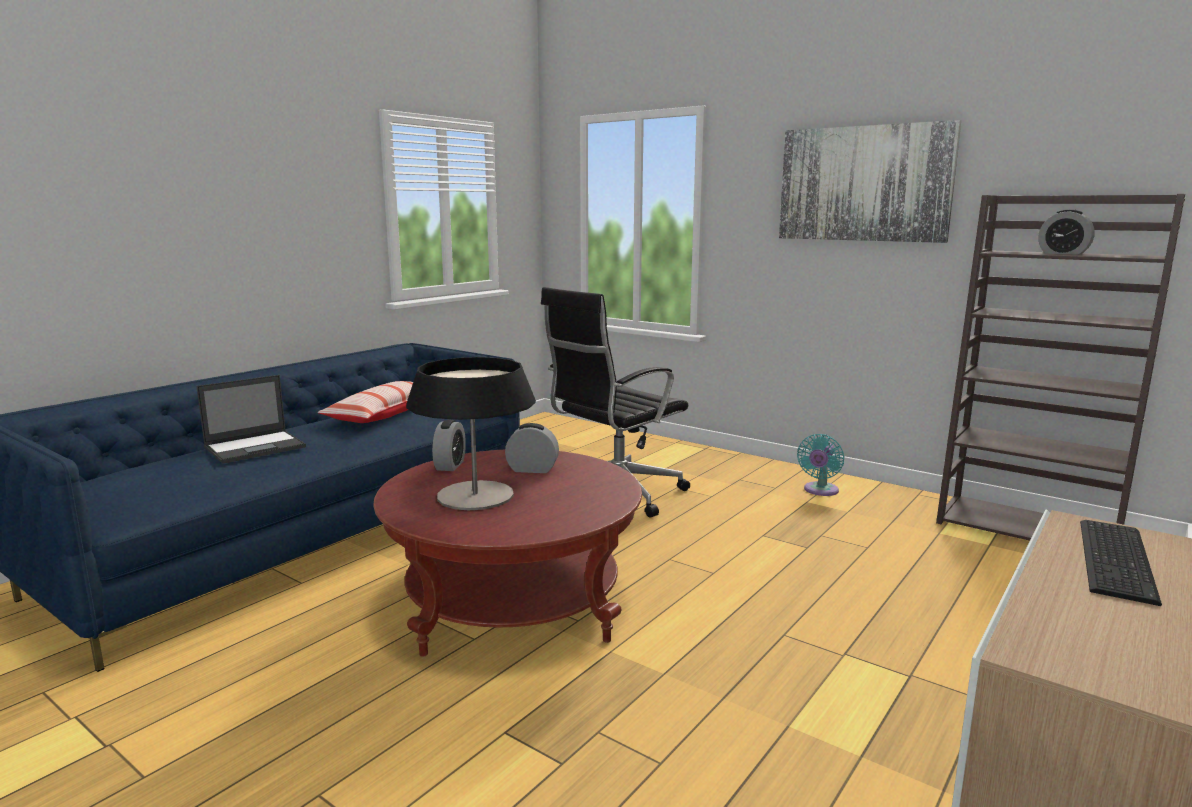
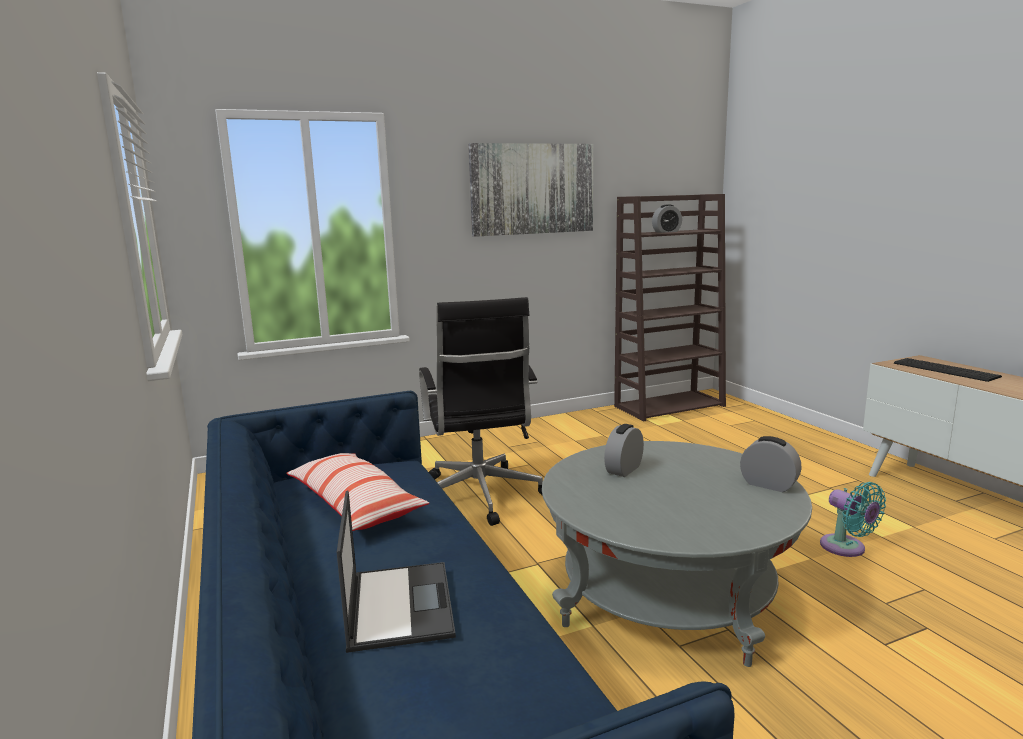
camera: 60 degrees left, 0 degrees up
red coffee table [373,450,642,657] -> grey coffee table [542,441,812,667]
table lamp [406,357,536,510] -> none
alarm clock [432,419,466,471] -> alarm clock moved to [740,436,802,492]
turquoise fan [797,434,844,496] -> turquoise fan moved to [820,482,886,557]

